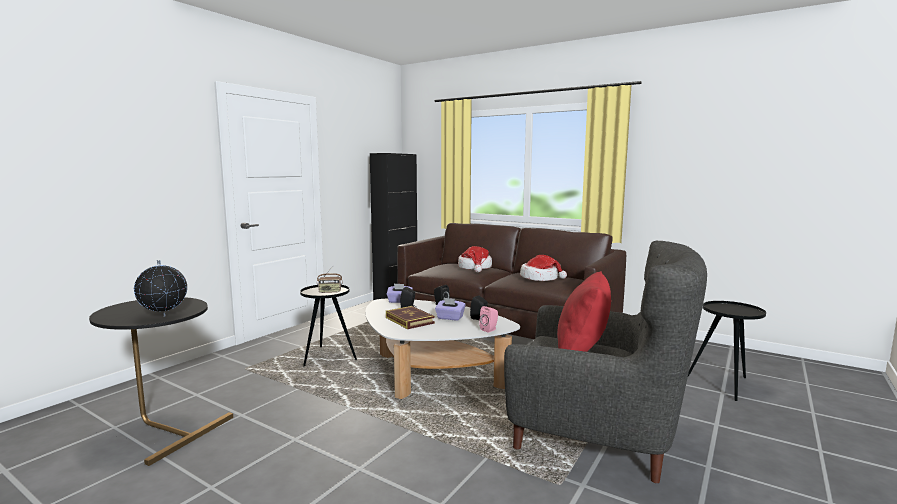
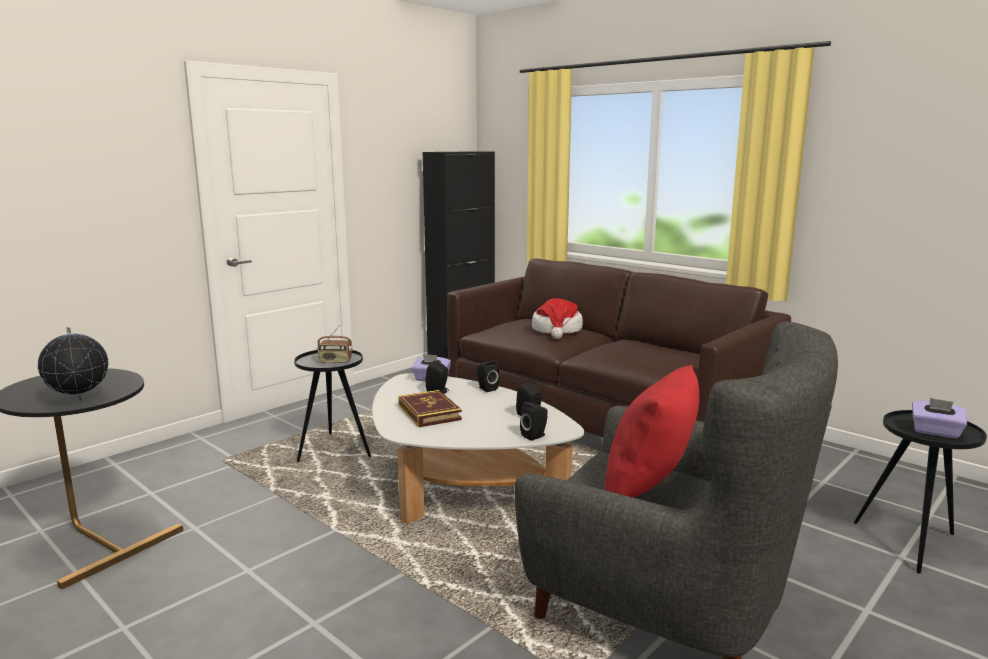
camera: 10 degrees right, 5 degrees up
purple tissue box [435,298,466,321] -> purple tissue box moved to [912,398,967,438]
pink speaker [479,306,498,333] -> black speaker [520,402,548,441]
hat [520,255,567,281] -> none

